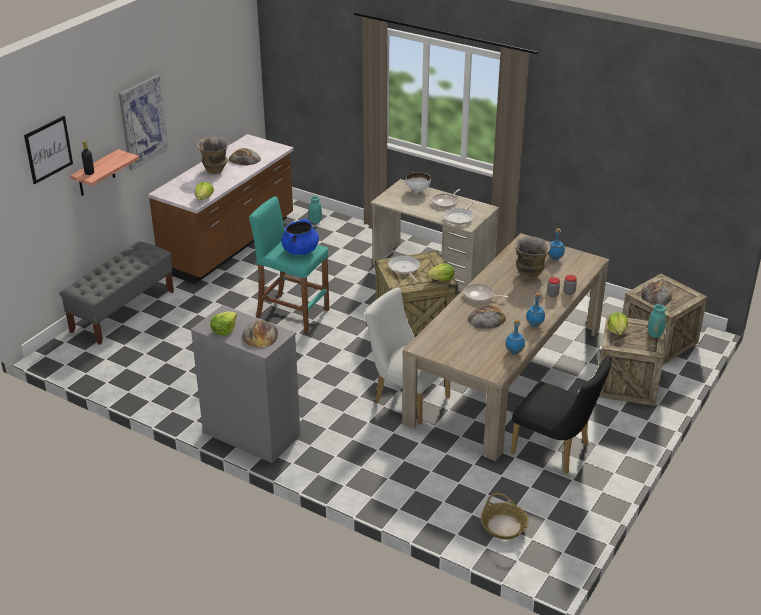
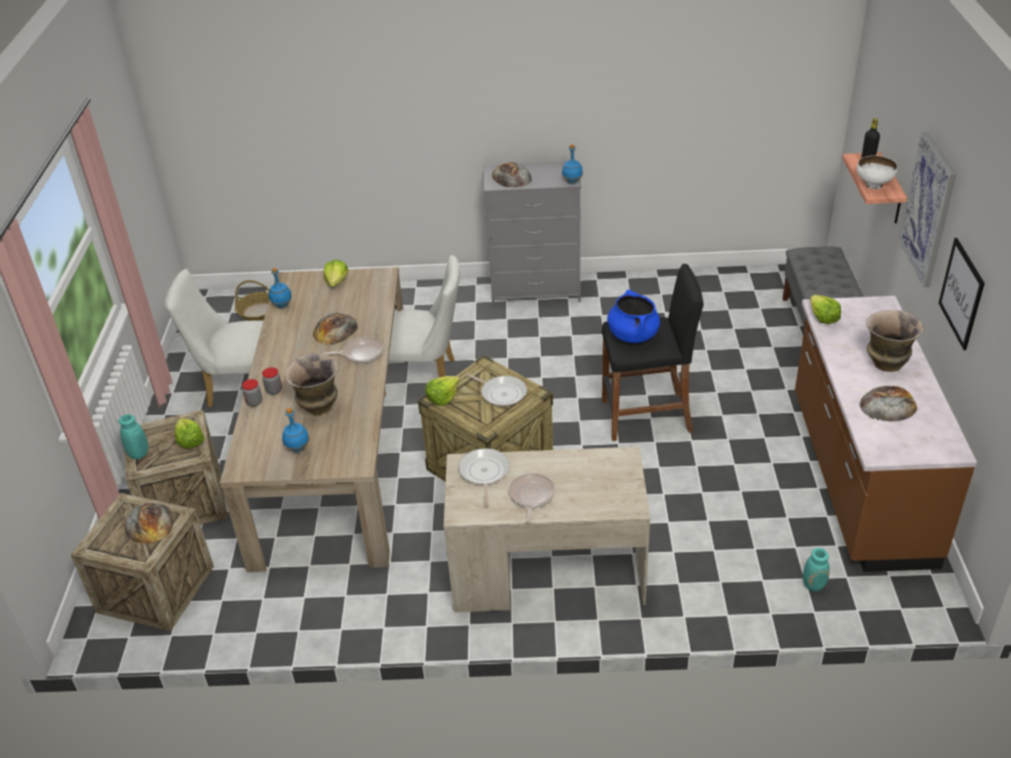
camera: 150 degrees right, 5 degrees up
picture [24,116,73,184] -> picture moved to [939,238,985,350]
lettuce [210,312,237,336] -> lettuce moved to [324,260,348,287]
turquoise stool [249,196,329,333] -> black stool [602,264,704,441]
white bowl [406,172,431,194] -> white bowl moved to [857,155,897,189]
black chair [510,355,612,474] -> white chair [165,269,264,408]
blue bottle [526,293,545,327] -> blue bottle moved to [562,144,583,185]

